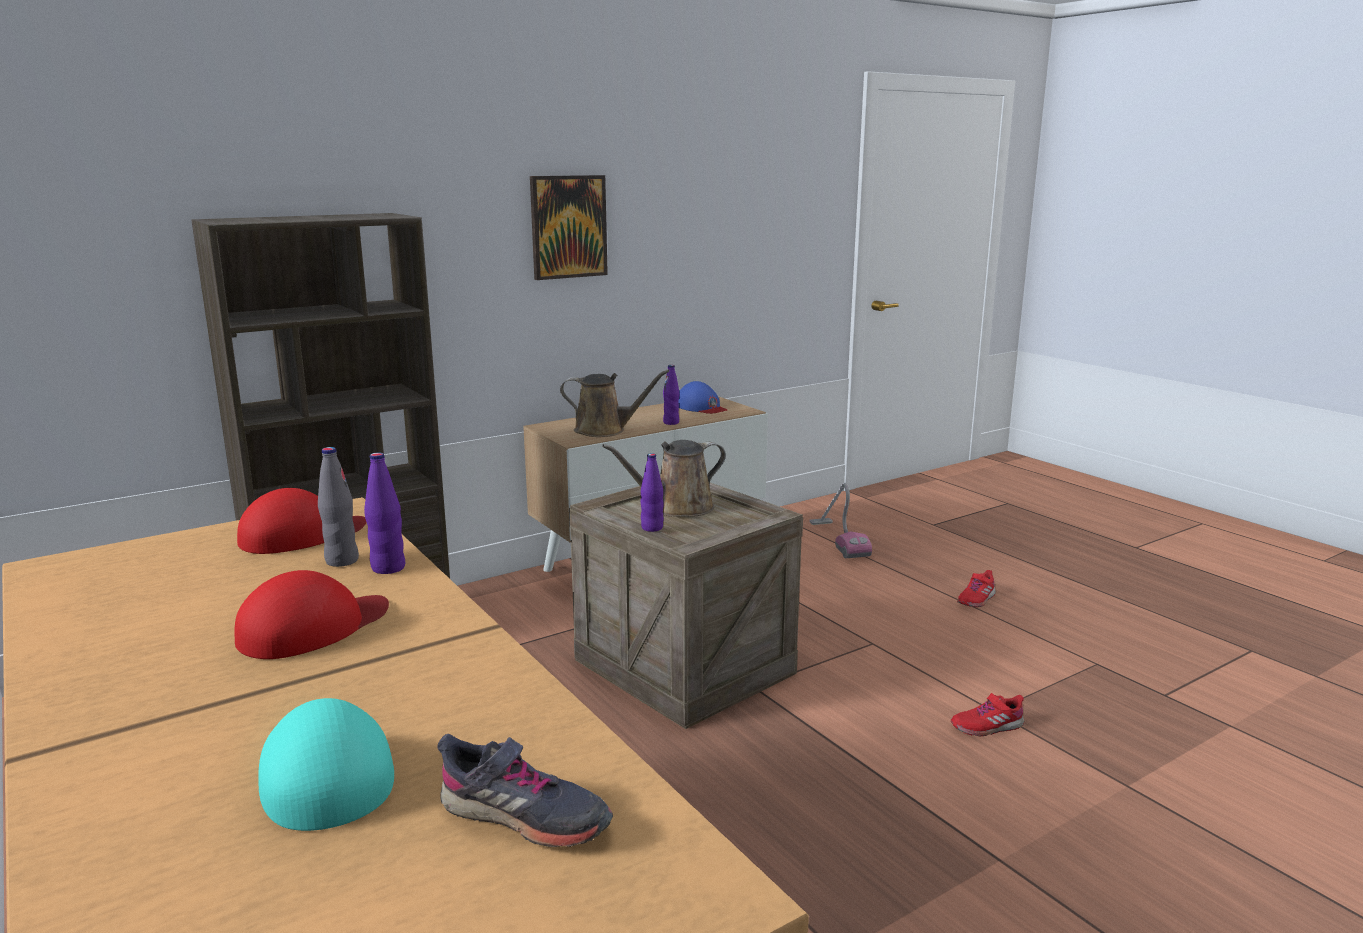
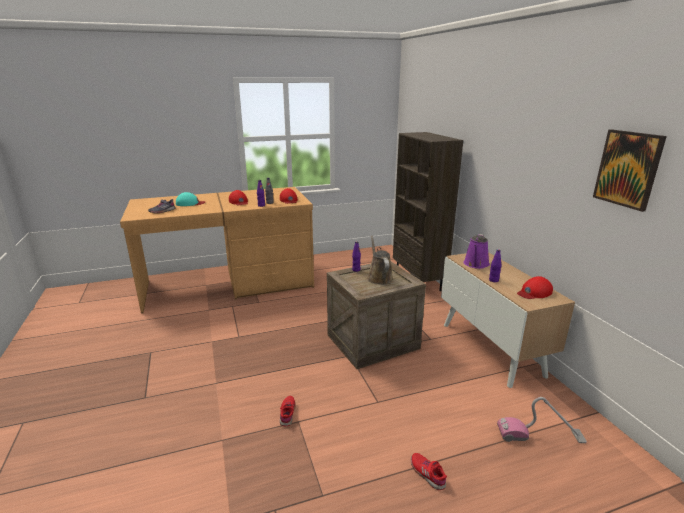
camera: 105 degrees right, 5 degrees up
picture [530,175,608,280] -> picture moved to [593,129,667,212]
brown watering can [560,370,669,437] -> purple watering can [463,234,490,269]
blue cap [678,381,727,414] -> red cap [517,276,553,299]

